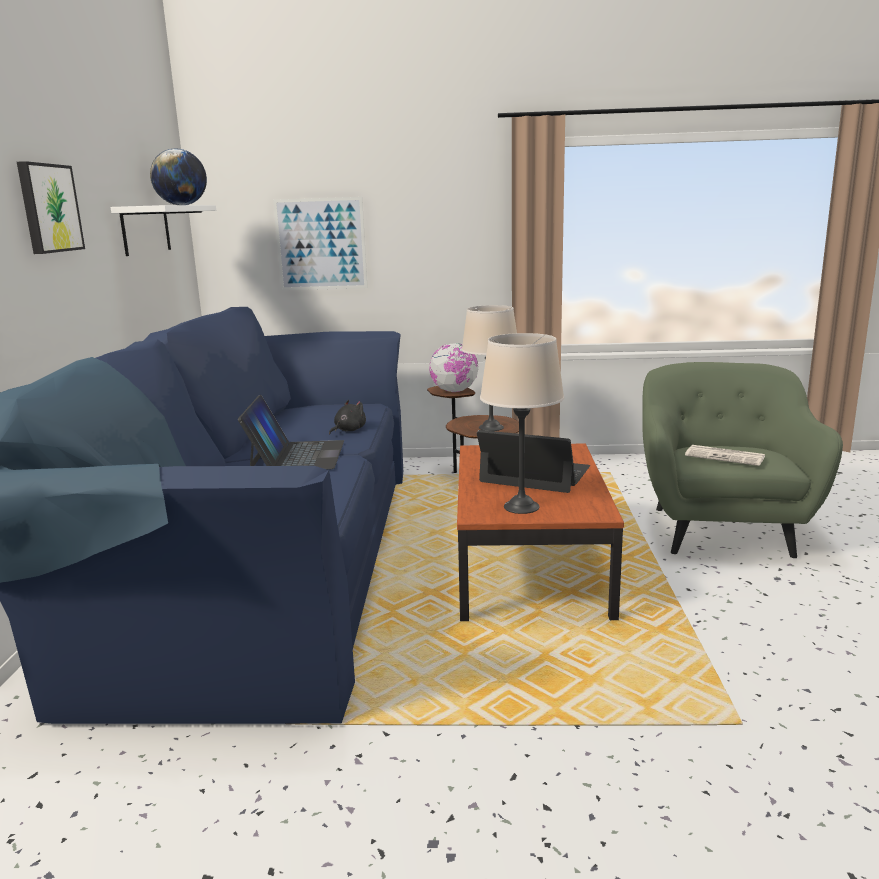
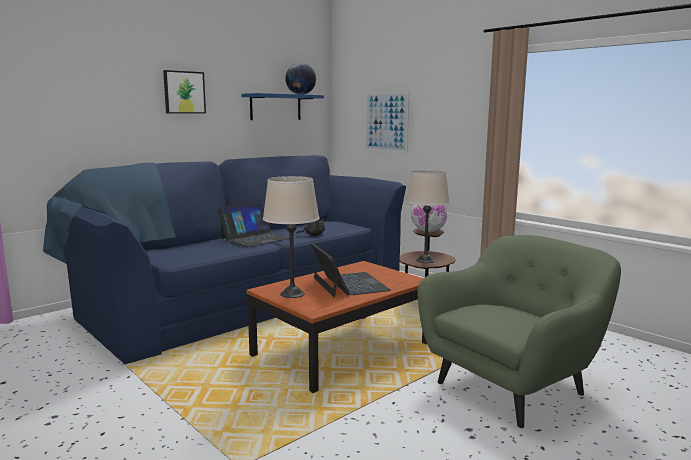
camera: 45 degrees right, 5 degrees down
white shelf [111,205,216,256] -> blue shelf [241,93,324,120]
newspaper [685,445,765,466] -> none

